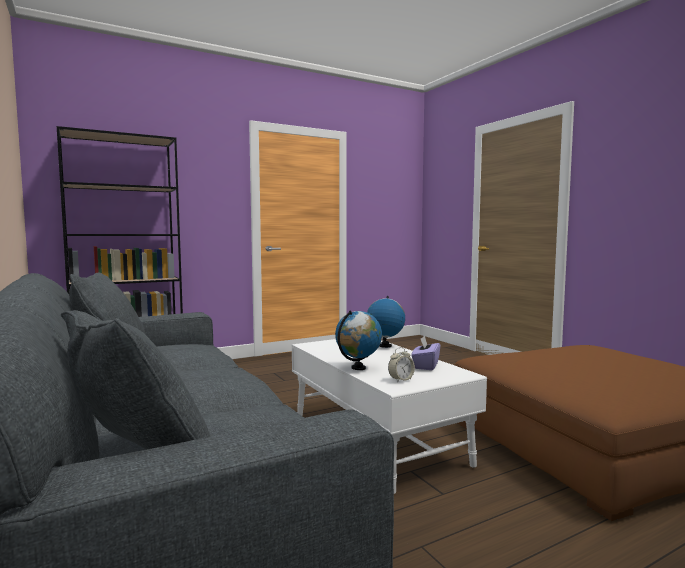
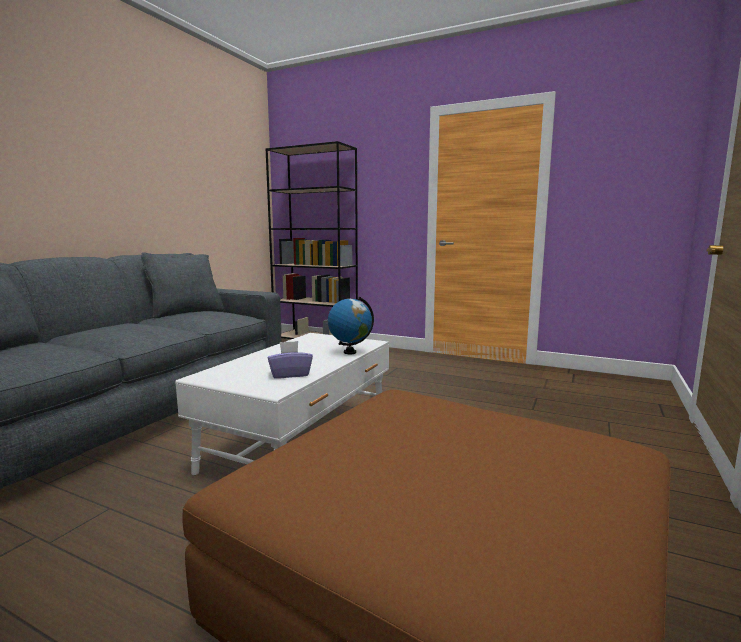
camera: 55 degrees right, 5 degrees up
globe [335,310,382,370] -> none
alarm clock [388,347,415,381] -> none

